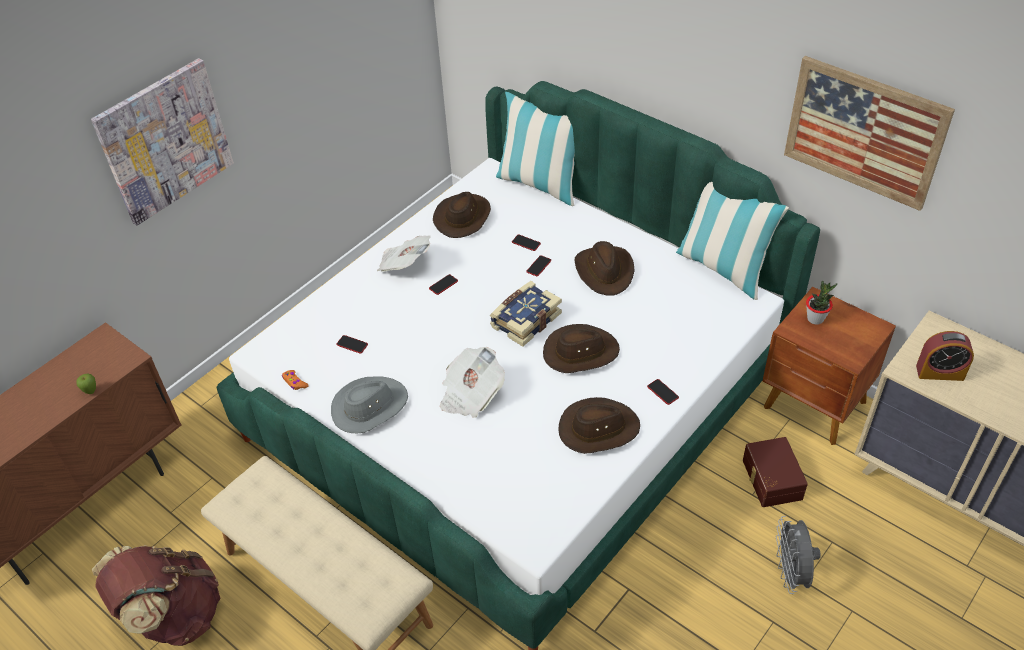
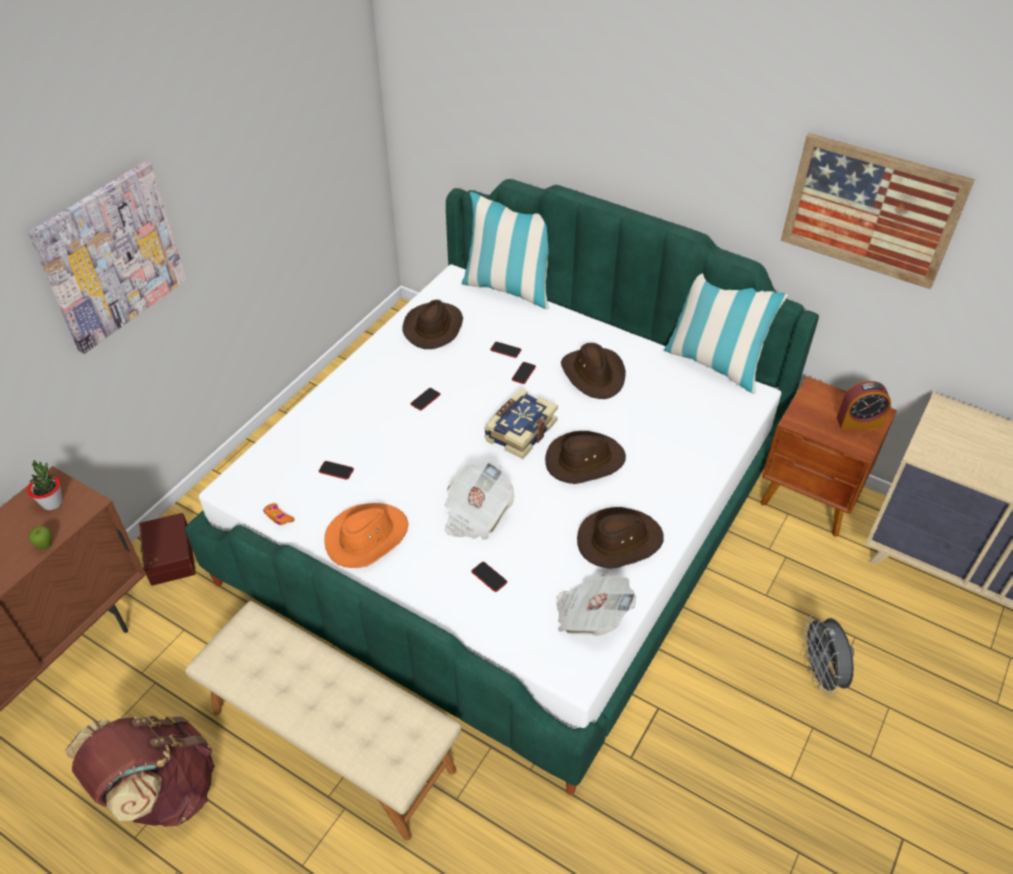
camera: 10 degrees left, 0 degrees up
grey hat [331,377,408,434] -> orange hat [324,503,408,568]
newspaper [377,235,431,272] -> newspaper moved to [556,574,636,636]
phone [647,379,679,405] -> phone moved to [471,562,507,592]
brown storage box [743,437,808,507] -> brown storage box moved to [139,513,196,586]
potted plant [806,281,837,325] -> potted plant moved to [27,460,62,510]
alarm clock [916,331,974,381] -> alarm clock moved to [837,381,891,429]

